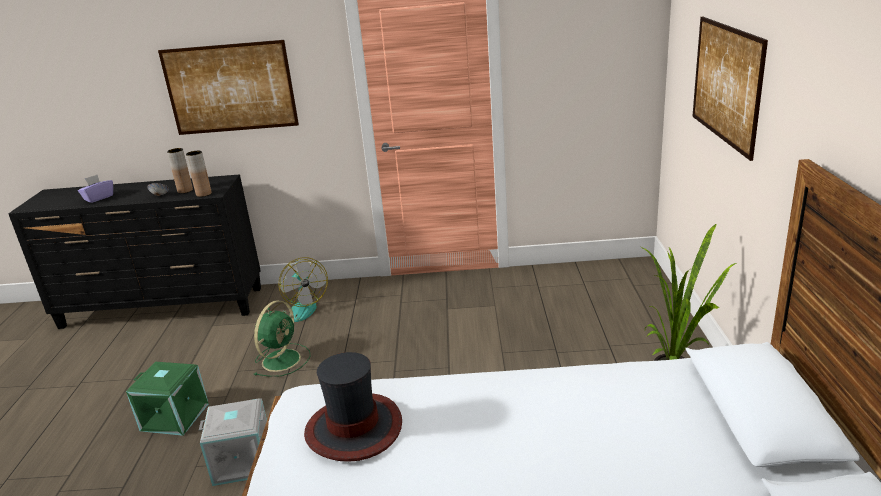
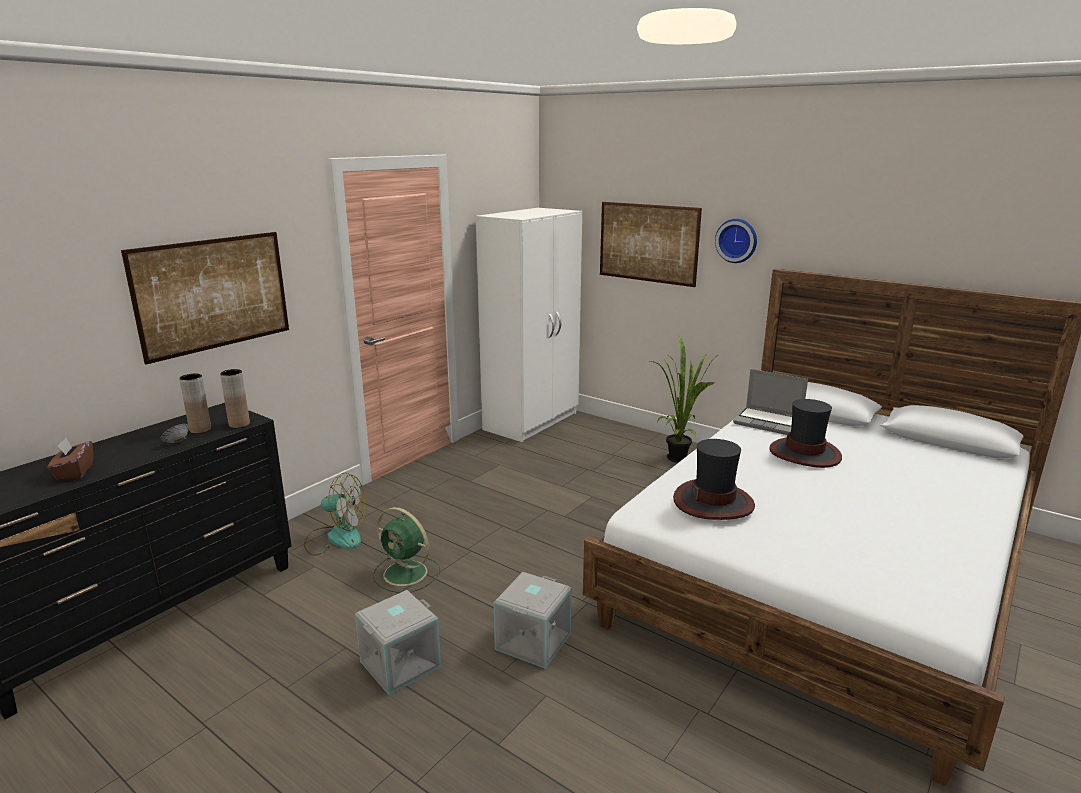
camera: 55 degrees left, 5 degrees down
purple tissue box [78,175,113,203] -> brown tissue box [48,438,93,481]
green storage box [126,362,209,436] -> grey storage box [355,590,441,695]
green fan [254,300,311,377] -> green fan turned 150 degrees clockwise [373,507,440,593]
none -> white wardrobe [476,208,582,442]
none -> wall clock [715,219,757,263]
none -> laptop [733,369,808,435]
none -> hat [769,399,842,468]

